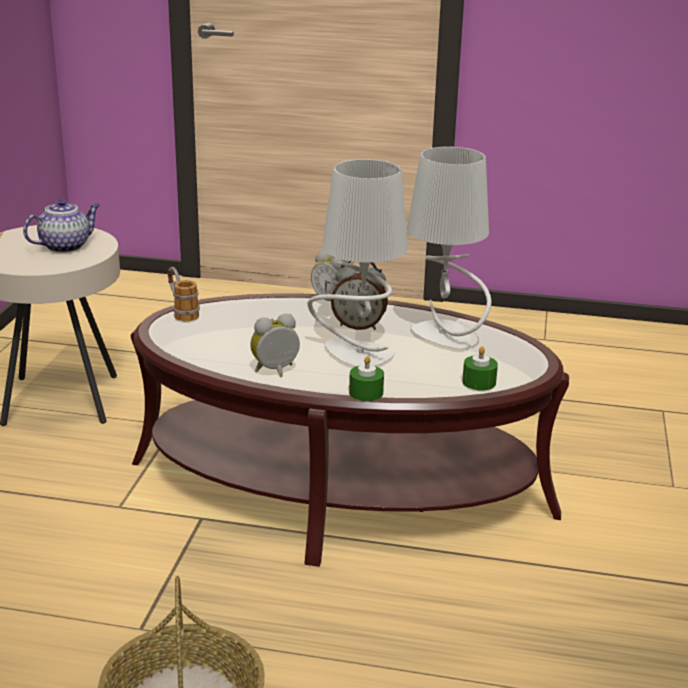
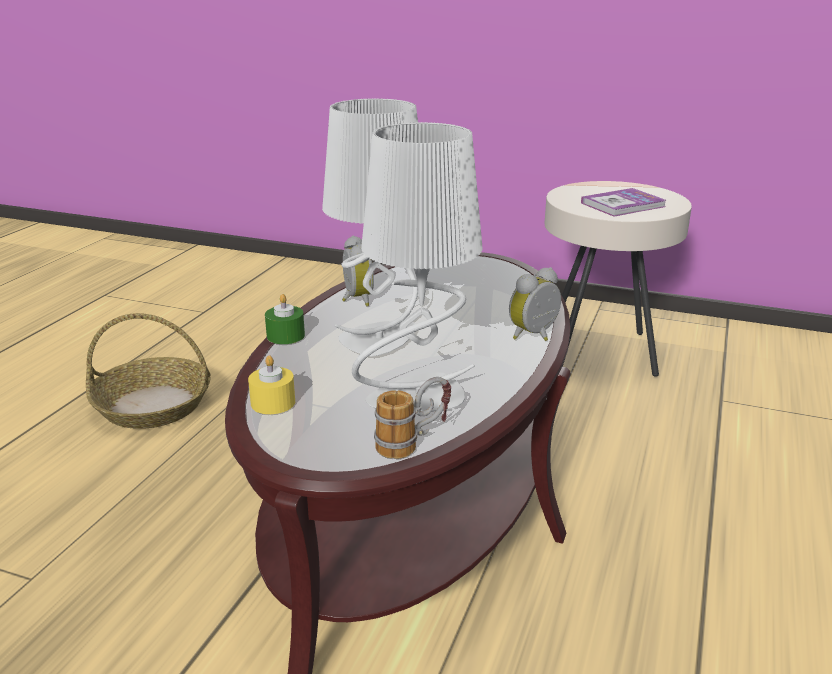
camera: 100 degrees right, 0 degrees up
teapot [23,199,100,253] -> book [581,188,666,217]
mug [167,267,200,321] -> mug moved to [374,377,451,459]
alarm clock [331,261,388,330] -> none
green candle [462,346,498,391] -> yellow candle [248,355,295,414]

